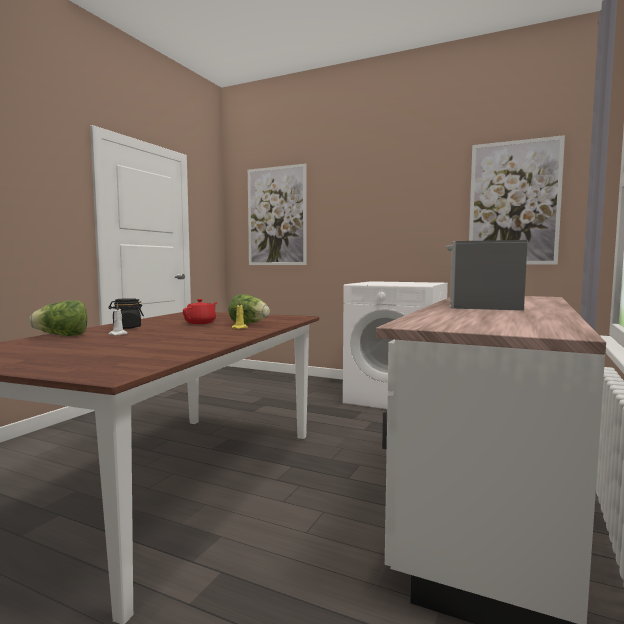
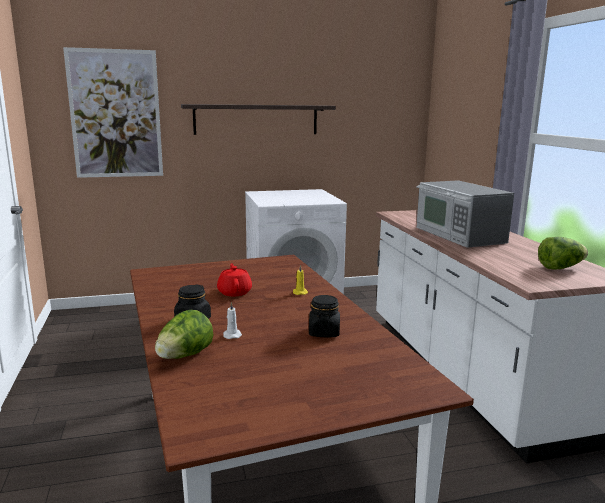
camera: 40 degrees left, 10 degrees up
lettuce [228,294,270,324] -> lettuce moved to [538,237,588,269]
picture [469,135,565,264] -> none
none -> shelf [181,104,336,135]
none -> black jar [309,295,340,337]

